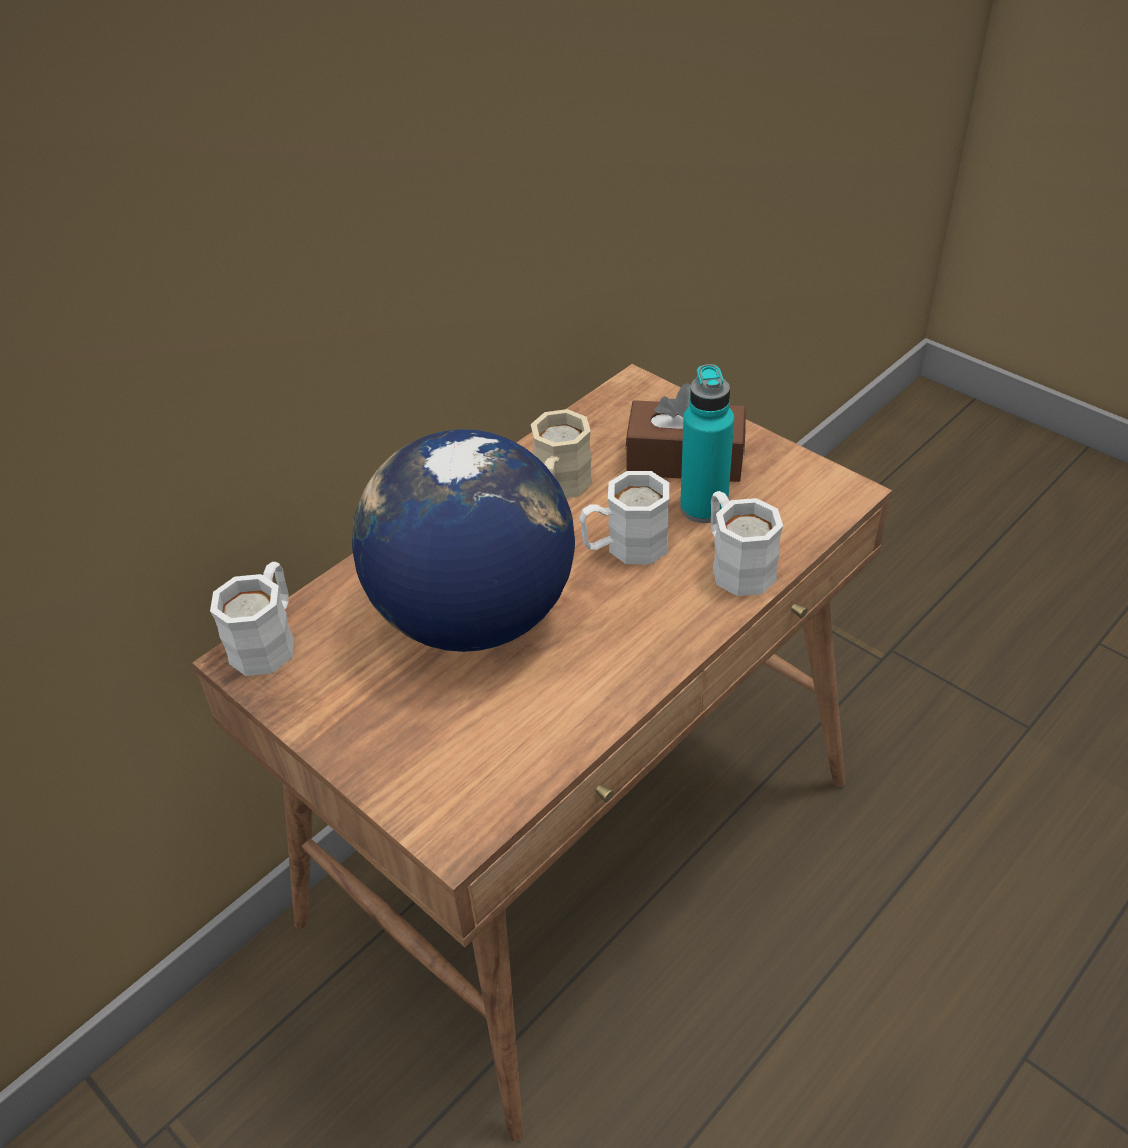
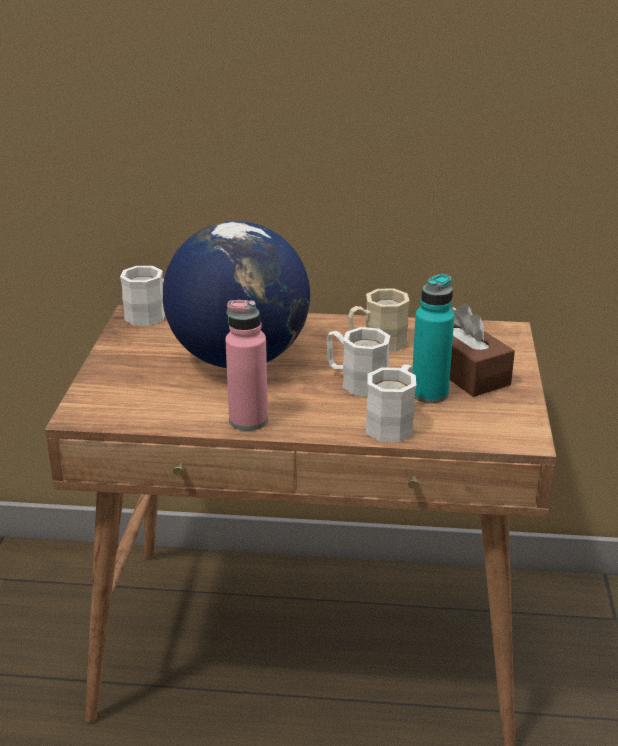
camera: 50 degrees right, 15 degrees down
none -> pink bottle [225,300,268,431]

